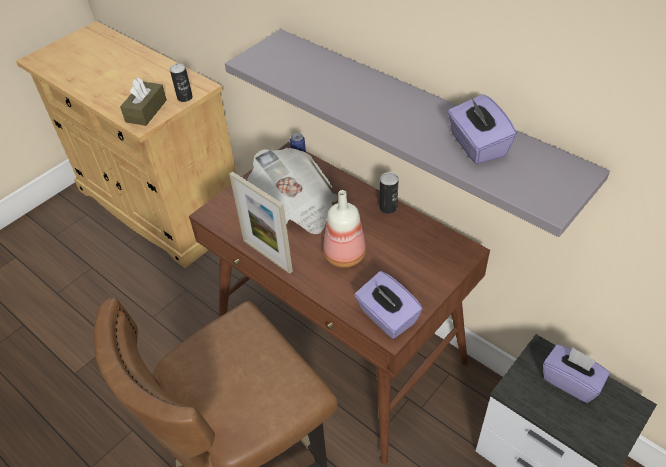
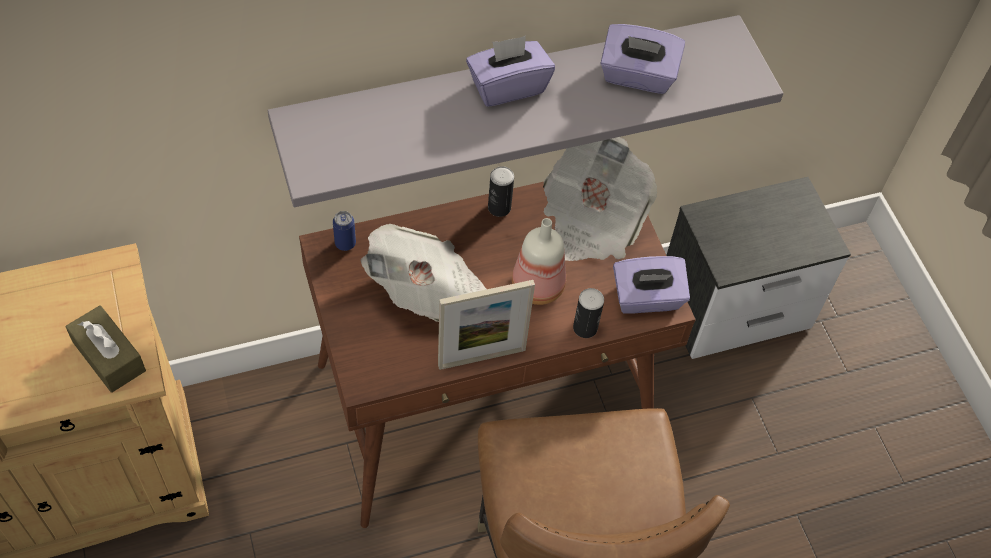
camera: 65 degrees left, 10 degrees up
can [170,63,193,102] -> can moved to [573,288,604,338]
purple tissue box [543,344,610,403] -> purple tissue box moved to [466,36,555,107]
none -> newspaper [543,137,657,261]

